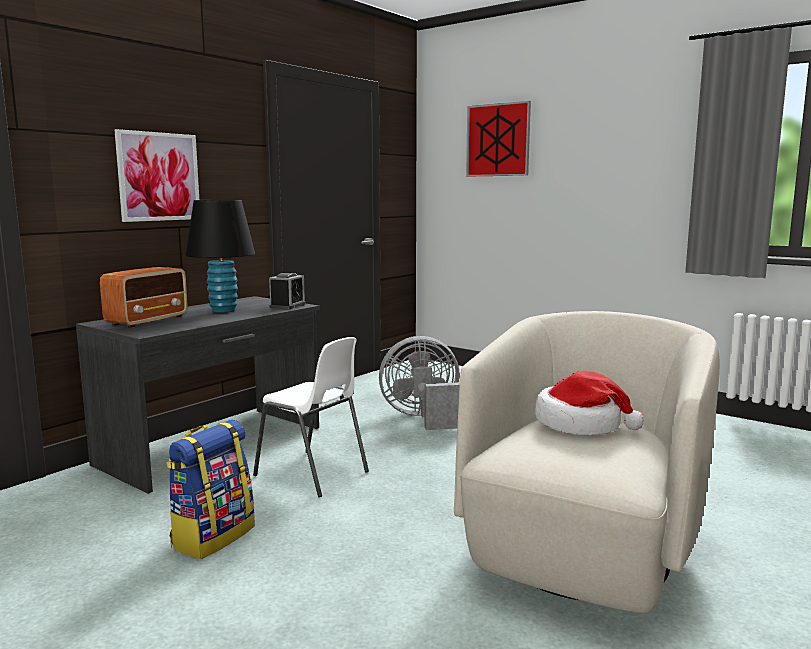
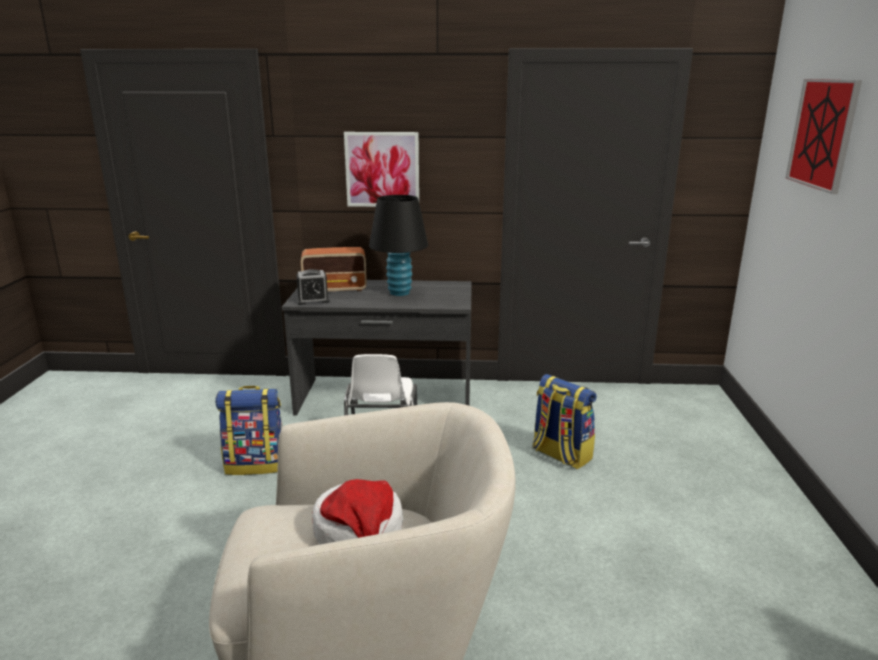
camera: 55 degrees right, 10 degrees up
alarm clock [269,273,305,309] -> alarm clock moved to [296,269,330,305]
grey fan [379,336,460,430] -> backpack [533,374,597,470]

